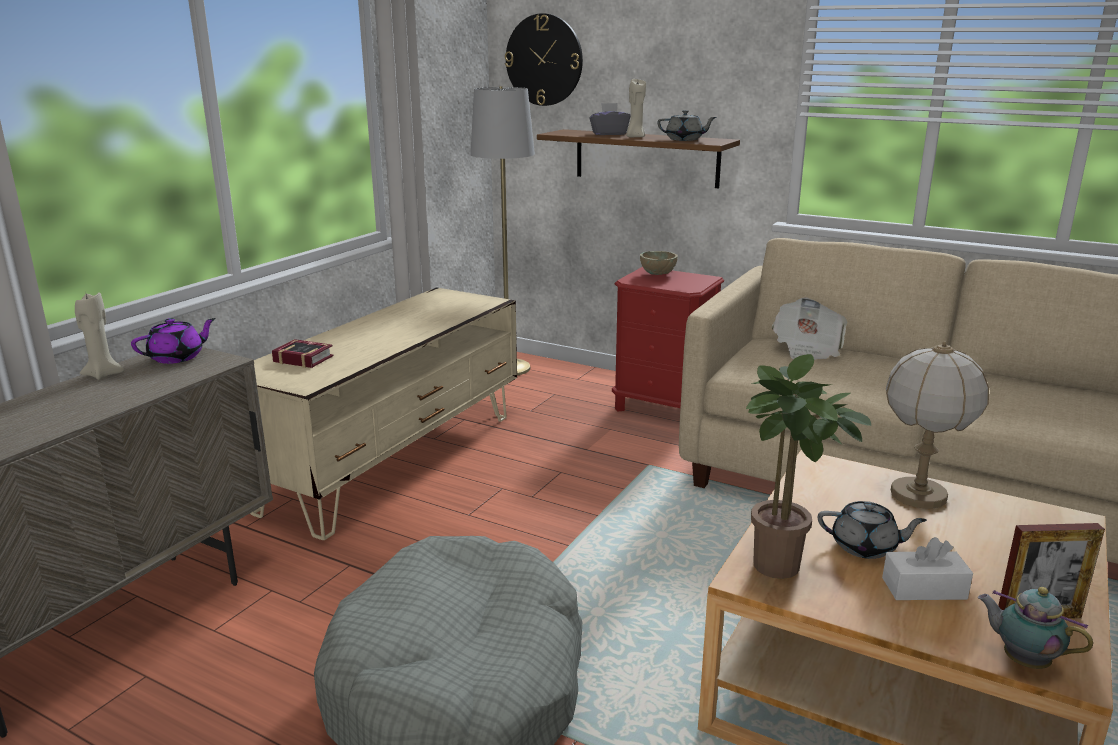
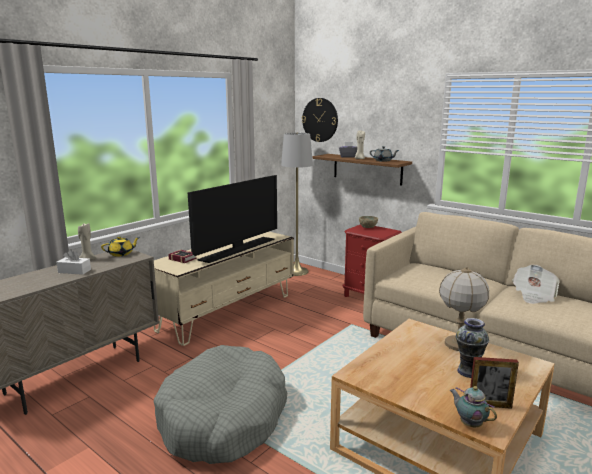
camera: 10 degrees right, 5 degrees down
purple teapot [131,318,216,364] -> yellow teapot [101,236,140,256]
potted plant [746,354,871,579] -> none
newspaper [772,297,847,360] -> newspaper moved to [512,264,560,304]
grey teapot [818,501,927,559] -> none
white tissue box [882,537,973,600] -> white tissue box moved to [57,249,91,275]
none -> television [188,175,277,263]
none -> vase [456,318,489,378]

